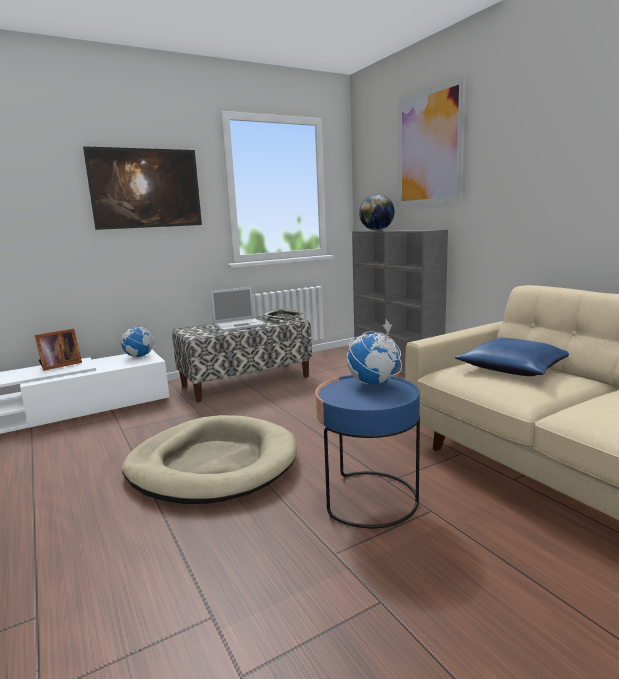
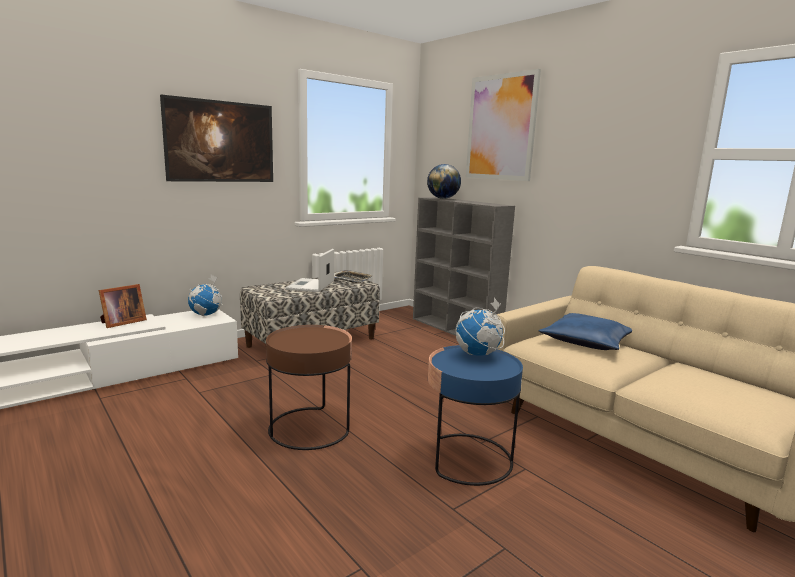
camera: 10 degrees left, 0 degrees up
beige dog bed [122,415,297,504] -> brown side table [266,325,352,450]
laptop [210,287,266,332] -> laptop turned 135 degrees clockwise [286,249,334,292]

